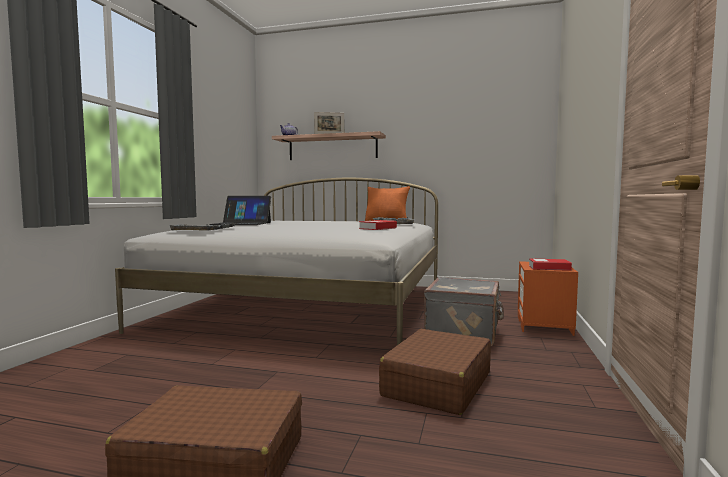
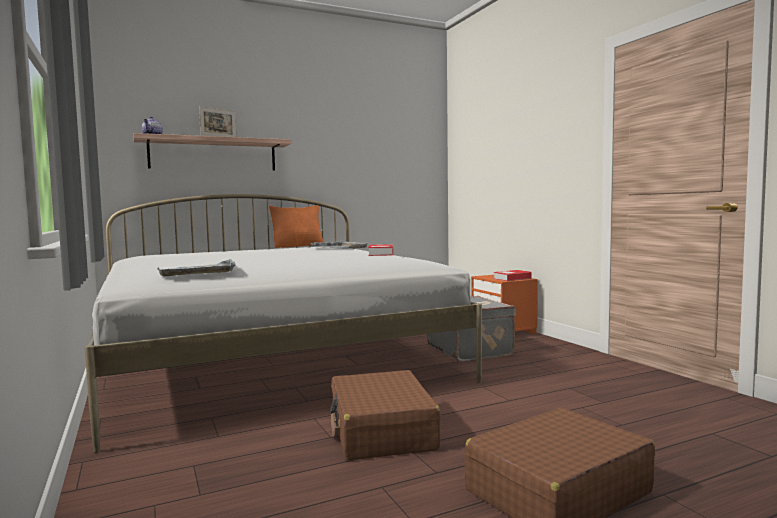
camera: 40 degrees left, 0 degrees up
laptop [209,196,271,225] -> none
brown suitcase [379,329,491,415] -> brown suitcase moved to [330,370,441,460]

